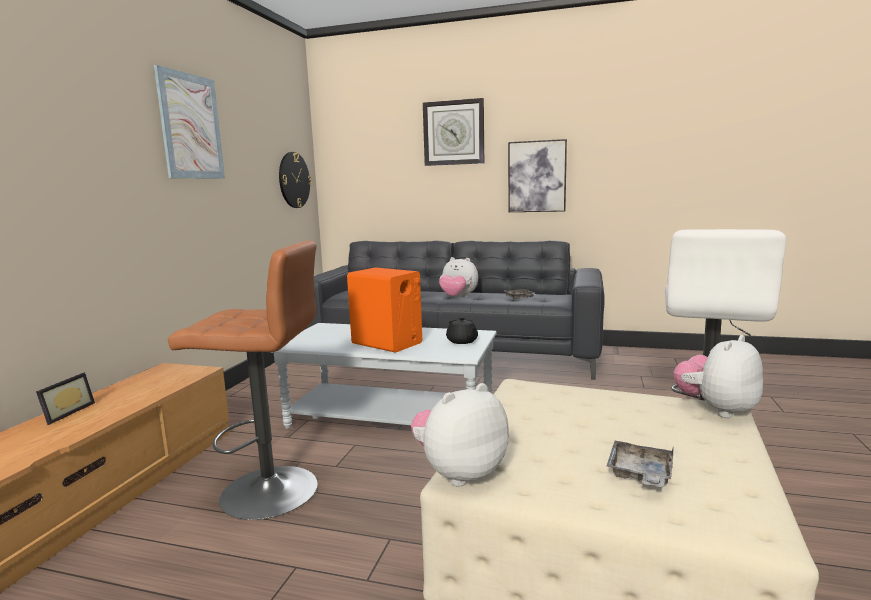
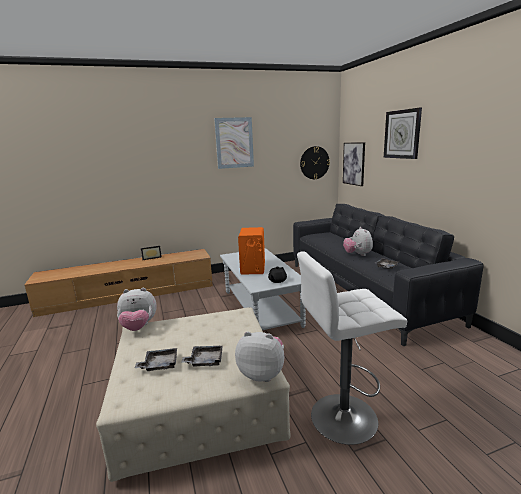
camera: 55 degrees right, 5 degrees up
brown stool [168,240,318,520] -> none
plush toy [411,383,509,487] -> plush toy turned 150 degrees clockwise [117,288,157,331]
picture [508,139,567,212] -> picture moved to [343,142,365,186]
none -> grey tray [181,346,223,367]

